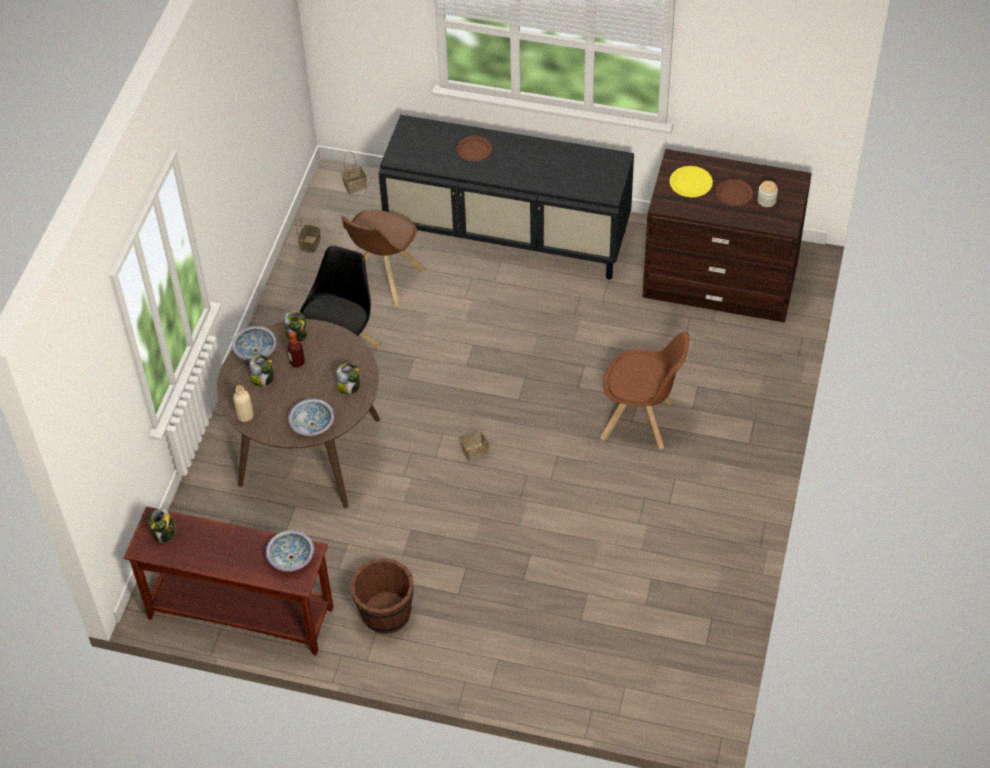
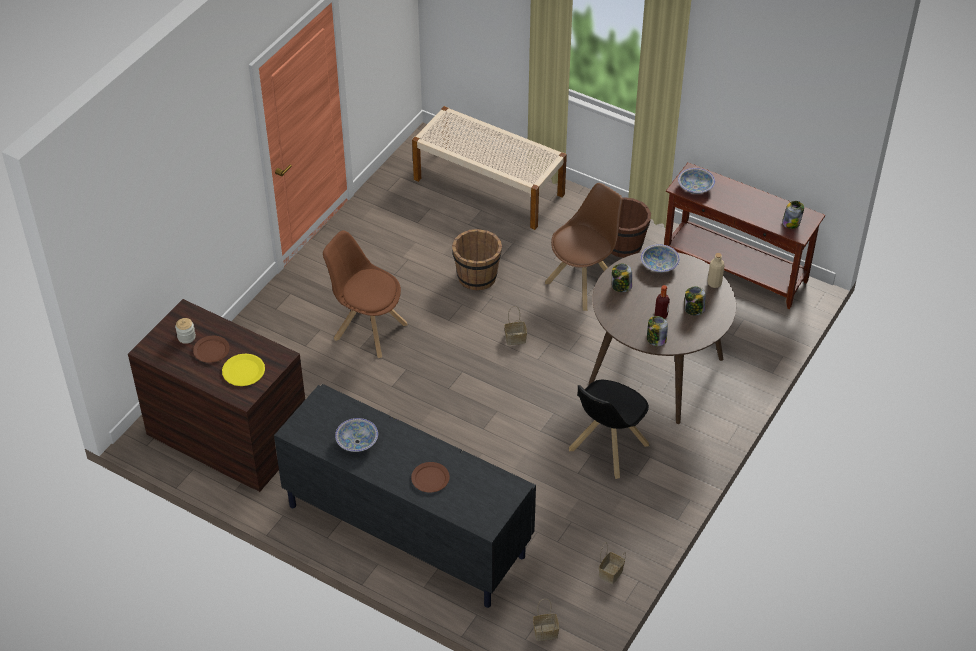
camera: 165 degrees left, 5 degrees down
bowl [232,326,277,361] -> bowl moved to [335,418,378,452]
brown chair [341,210,425,307] -> brown chair moved to [545,183,623,311]
none -> beige bench [412,106,567,230]
none -> brown bucket [452,229,502,290]

